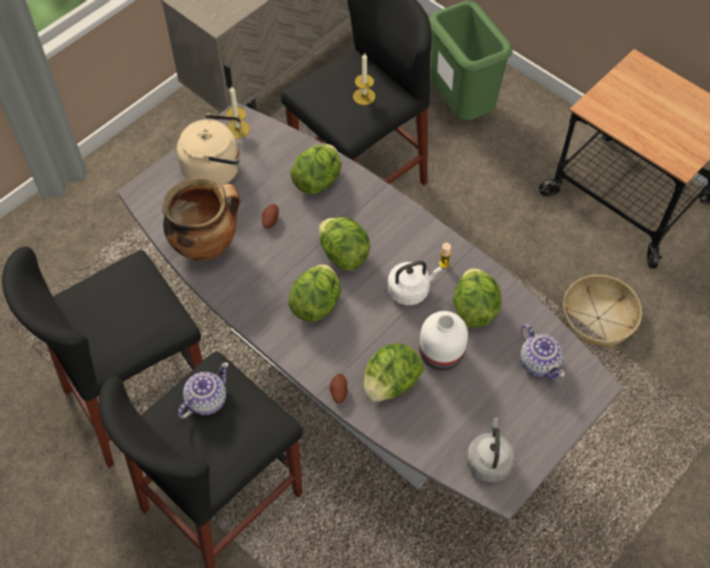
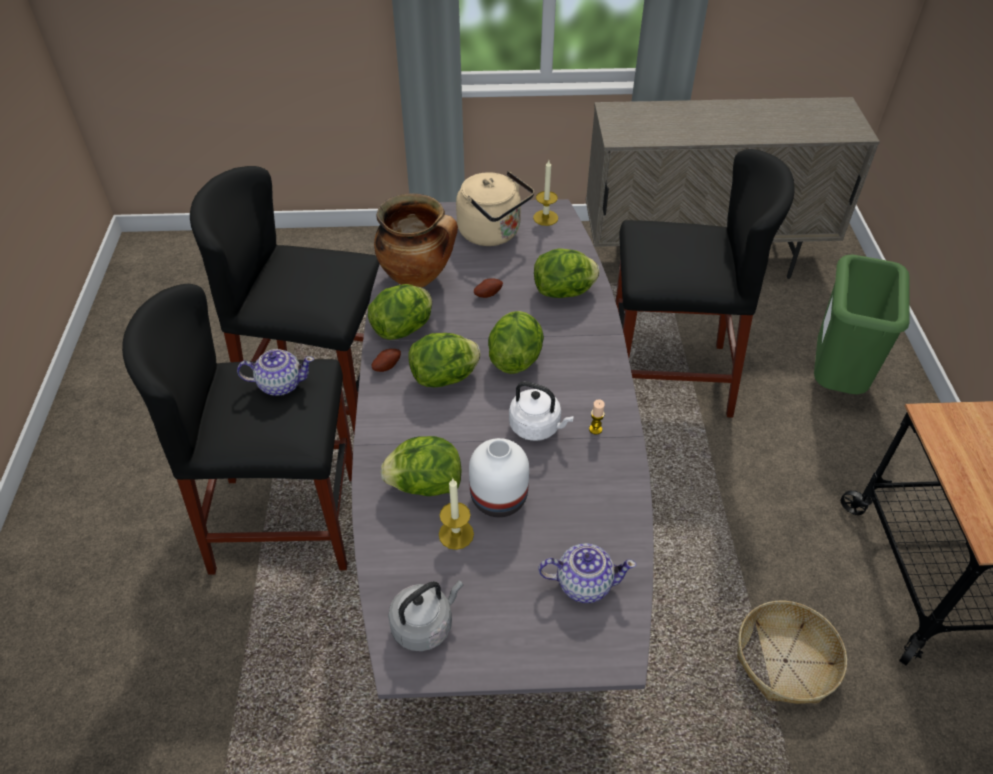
camera: 45 degrees right, 10 degrees down
potato [330,374,347,404] -> potato moved to [372,349,401,372]
candle [353,52,376,105] -> candle moved to [439,479,474,550]
lettuce [453,268,502,328] -> lettuce moved to [368,284,432,340]
teapot [520,324,565,380] -> teapot turned 105 degrees counterclockwise [538,543,636,603]

